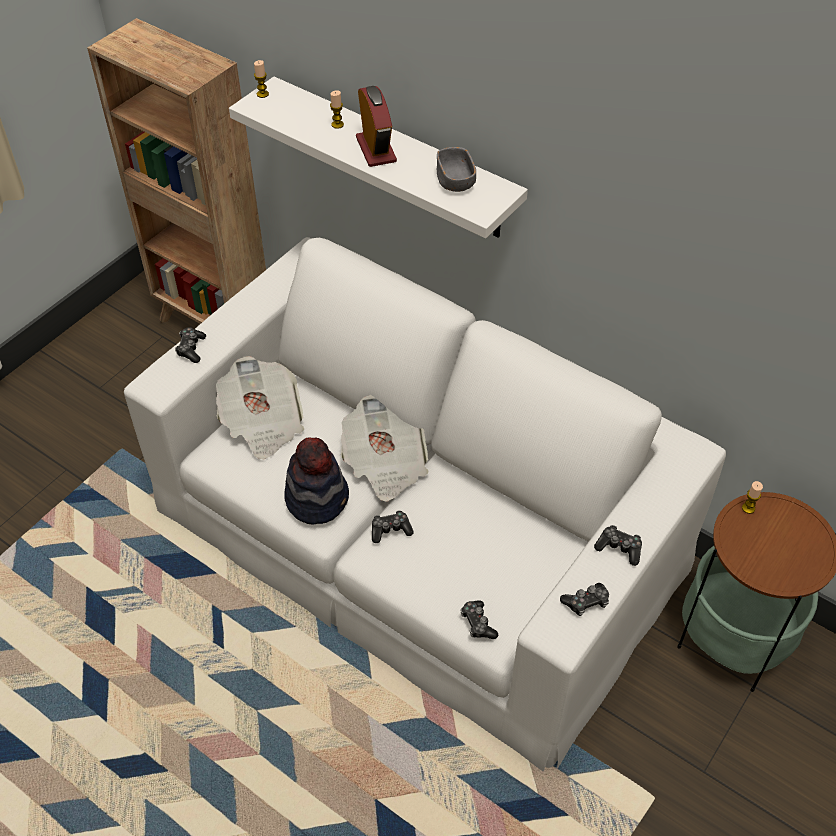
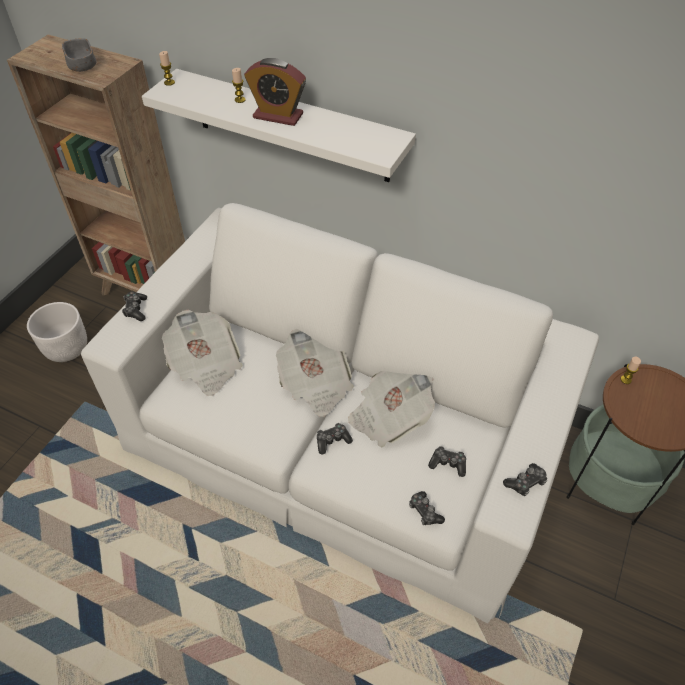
camera: 10 degrees left, 0 degrees up
hat [285,437,349,525] -> none
alarm clock [356,86,397,167] -> alarm clock turned 135 degrees clockwise [244,58,306,126]
grey bowl [437,147,476,192] -> grey bowl moved to [62,39,96,72]
game controller [594,525,642,566] -> game controller moved to [428,446,466,477]
none -> white planter [27,302,87,362]
none -> newspaper [348,371,435,447]

